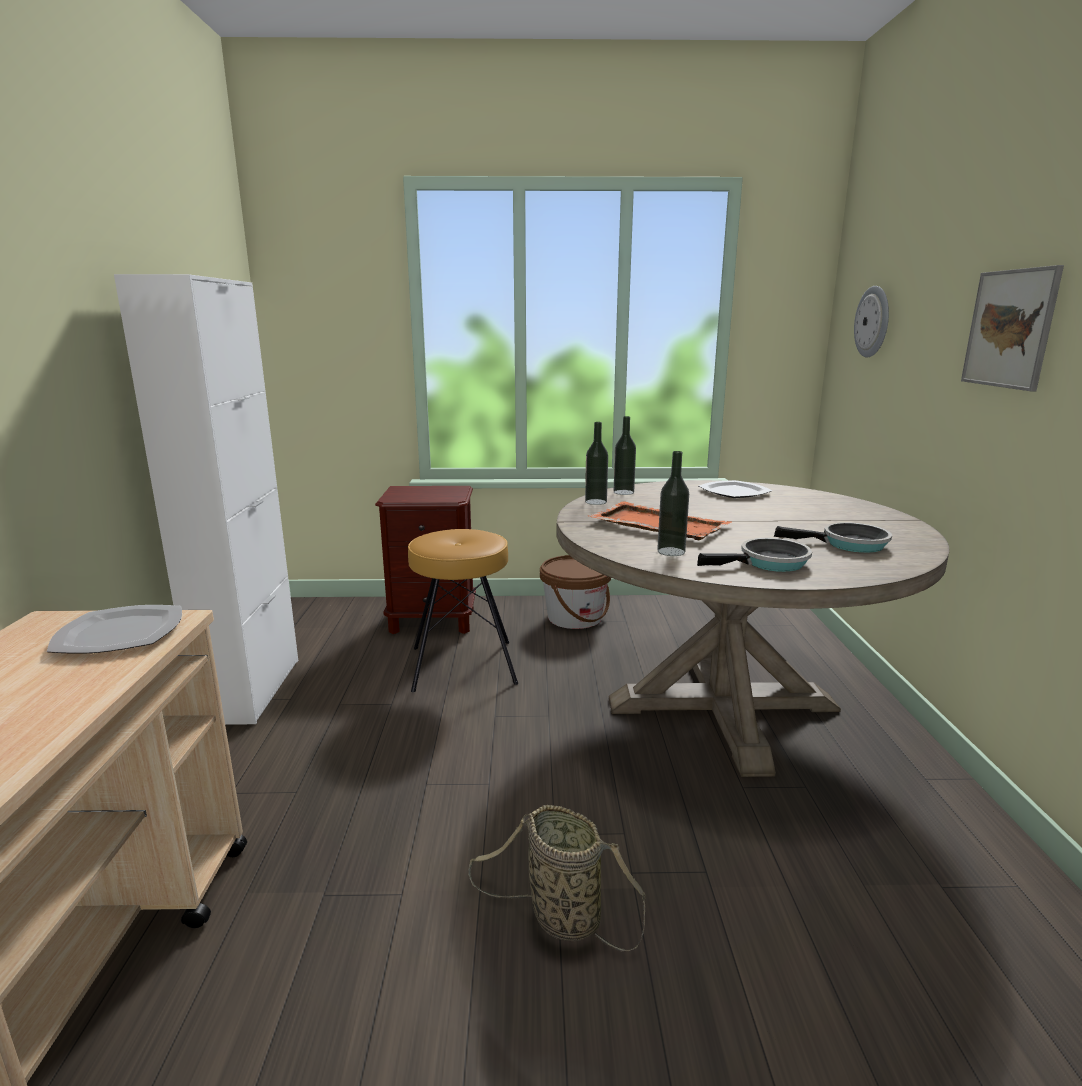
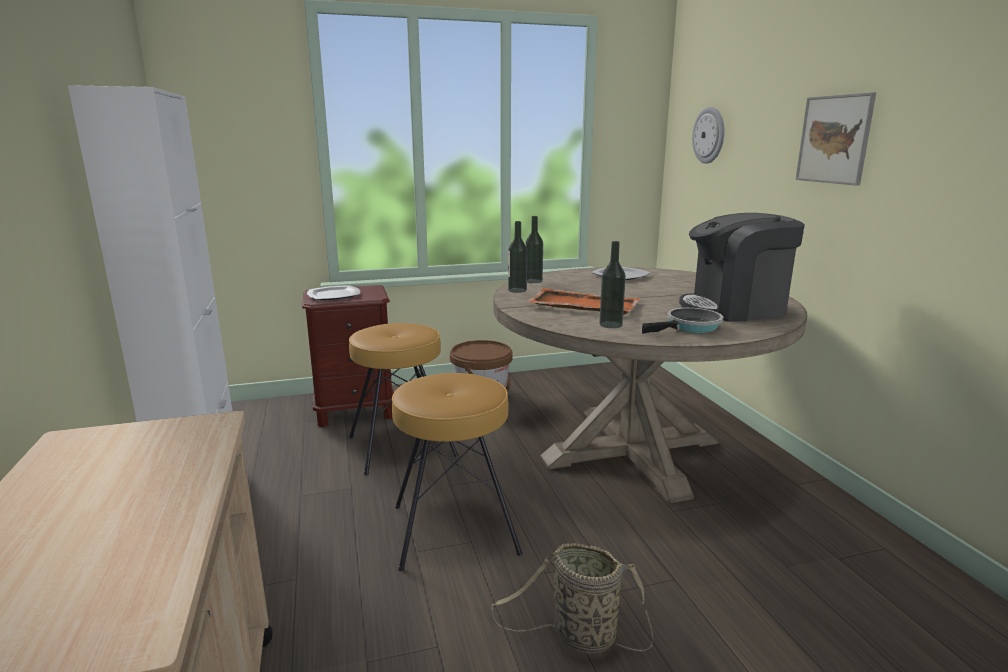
camera: 15 degrees left, 0 degrees up
plate [47,605,182,654] -> plate moved to [307,285,360,300]
frying pan [774,522,892,553] -> coffee machine [679,213,805,322]
none -> brown stool [392,373,522,571]

